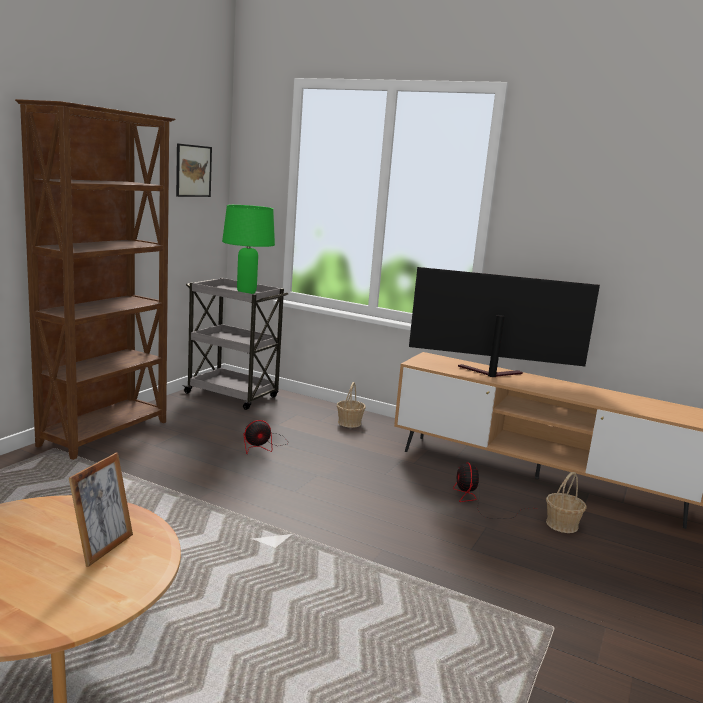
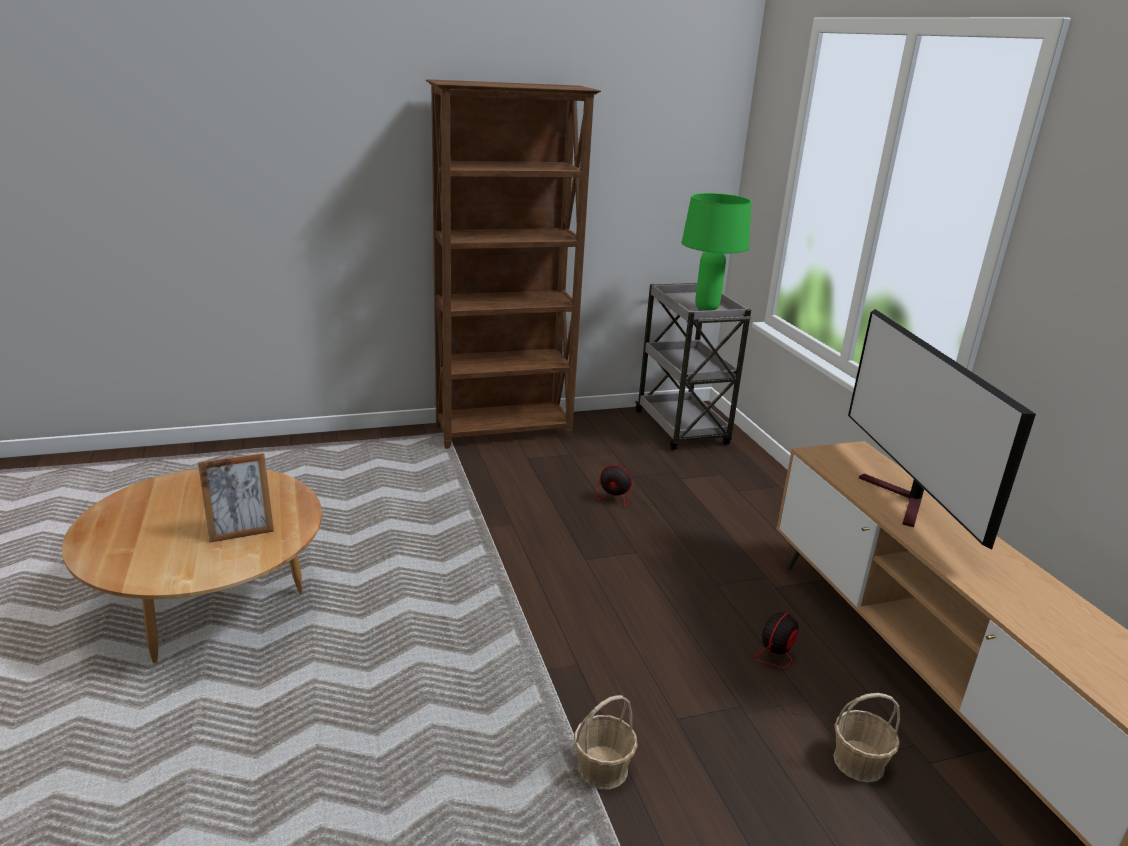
camera: 45 degrees right, 10 degrees up
picture [176,143,212,197] -> none
basket [337,382,366,428] -> basket moved to [574,695,638,790]
television [409,267,600,377] -> television turned 150 degrees counterclockwise [848,309,1036,549]

